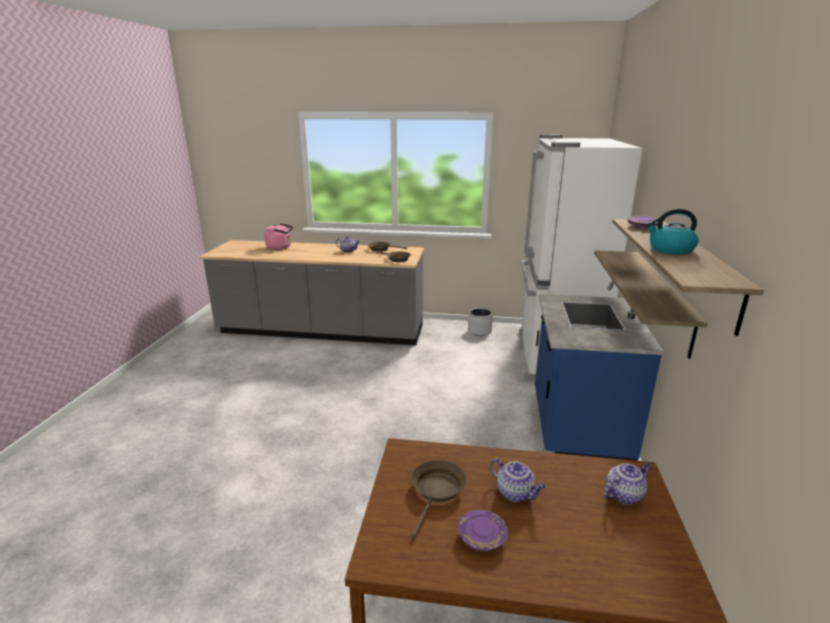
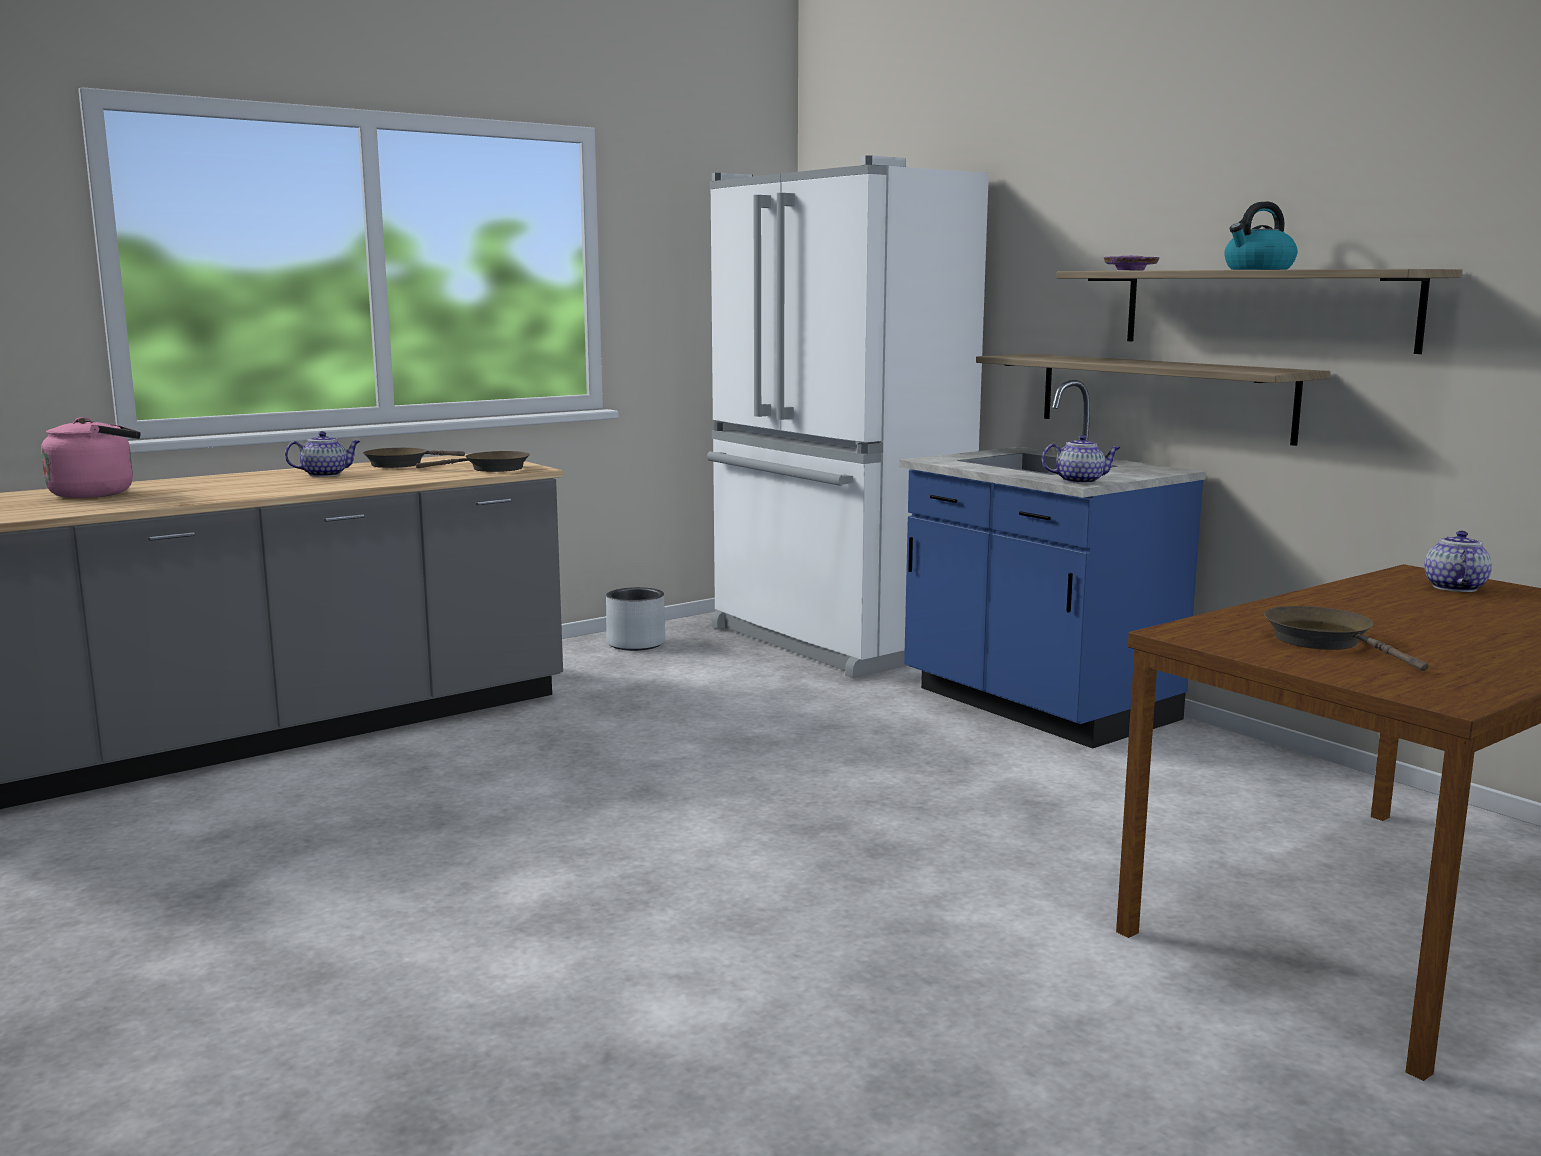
camera: 45 degrees left, 10 degrees down
purple plate [458,510,508,552] -> none
teapot [490,458,546,502] -> teapot moved to [1042,435,1121,484]

